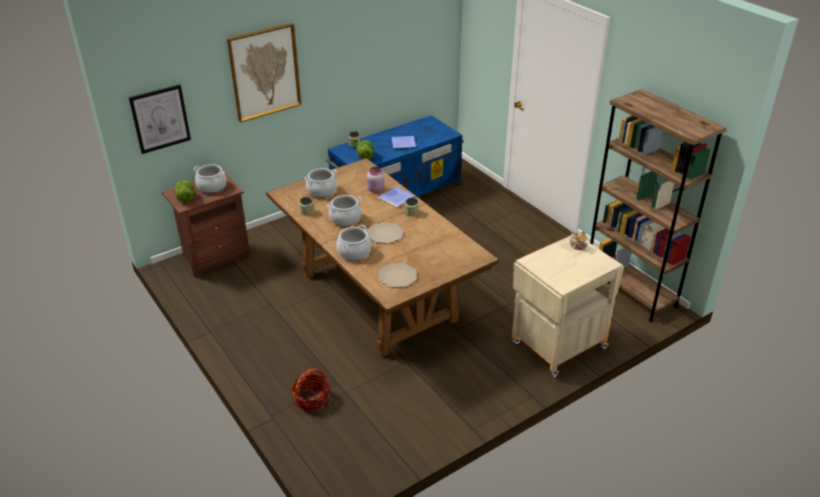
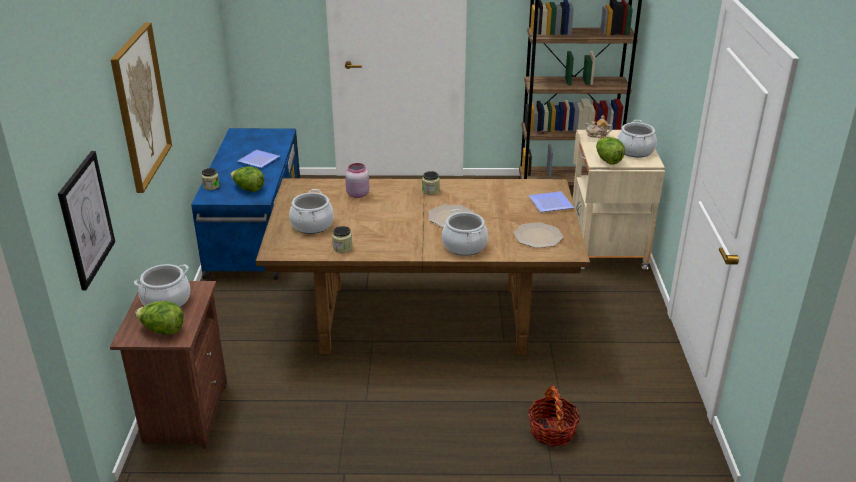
camera: 55 degrees left, 5 degrees down
cooking pot [327,195,362,226] -> cooking pot moved to [617,120,657,157]
plate [378,187,415,207] -> plate moved to [528,191,574,212]
none -> lettuce [596,137,625,165]

